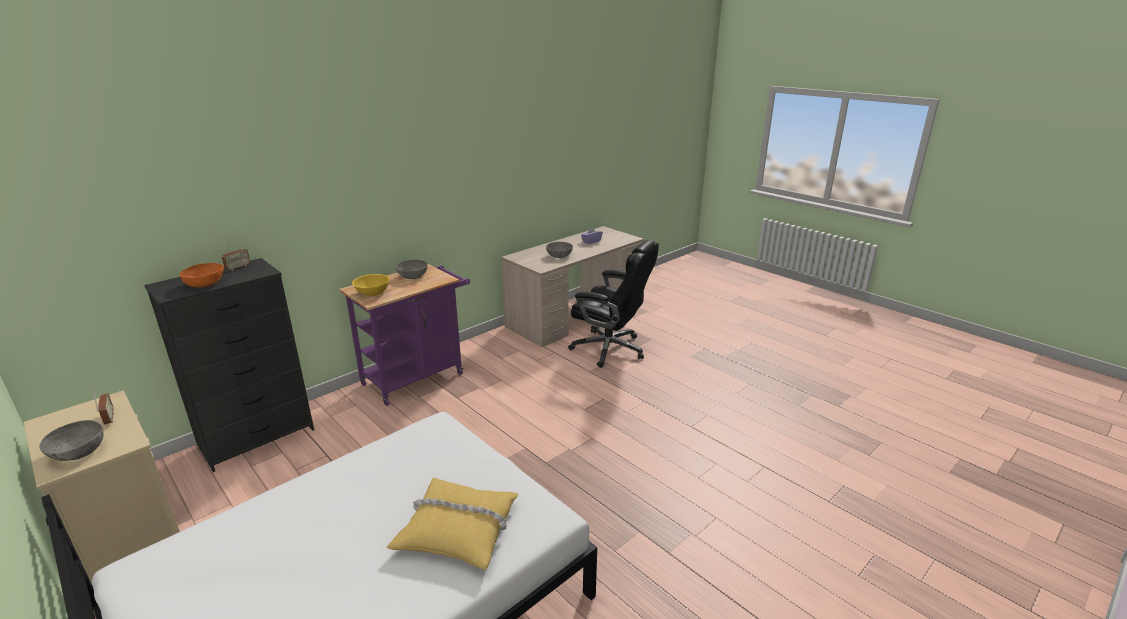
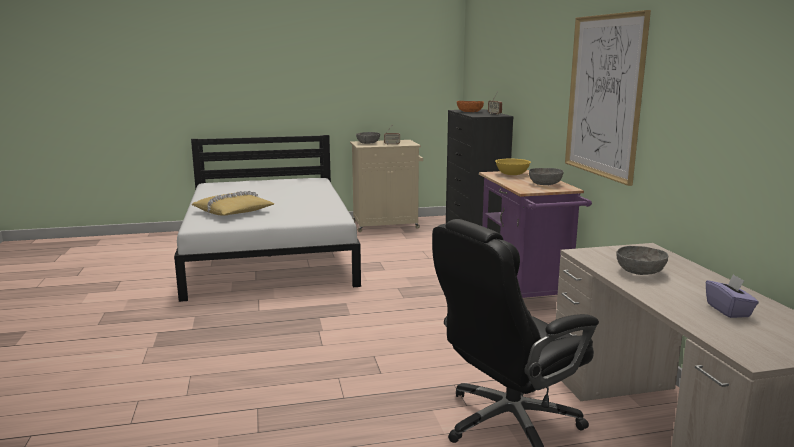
camera: 120 degrees right, 10 degrees down
none -> picture [565,10,651,186]

